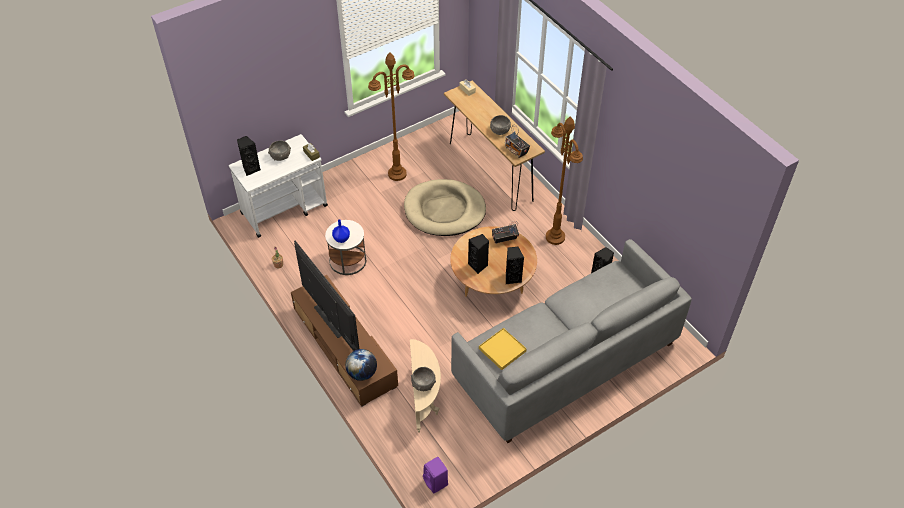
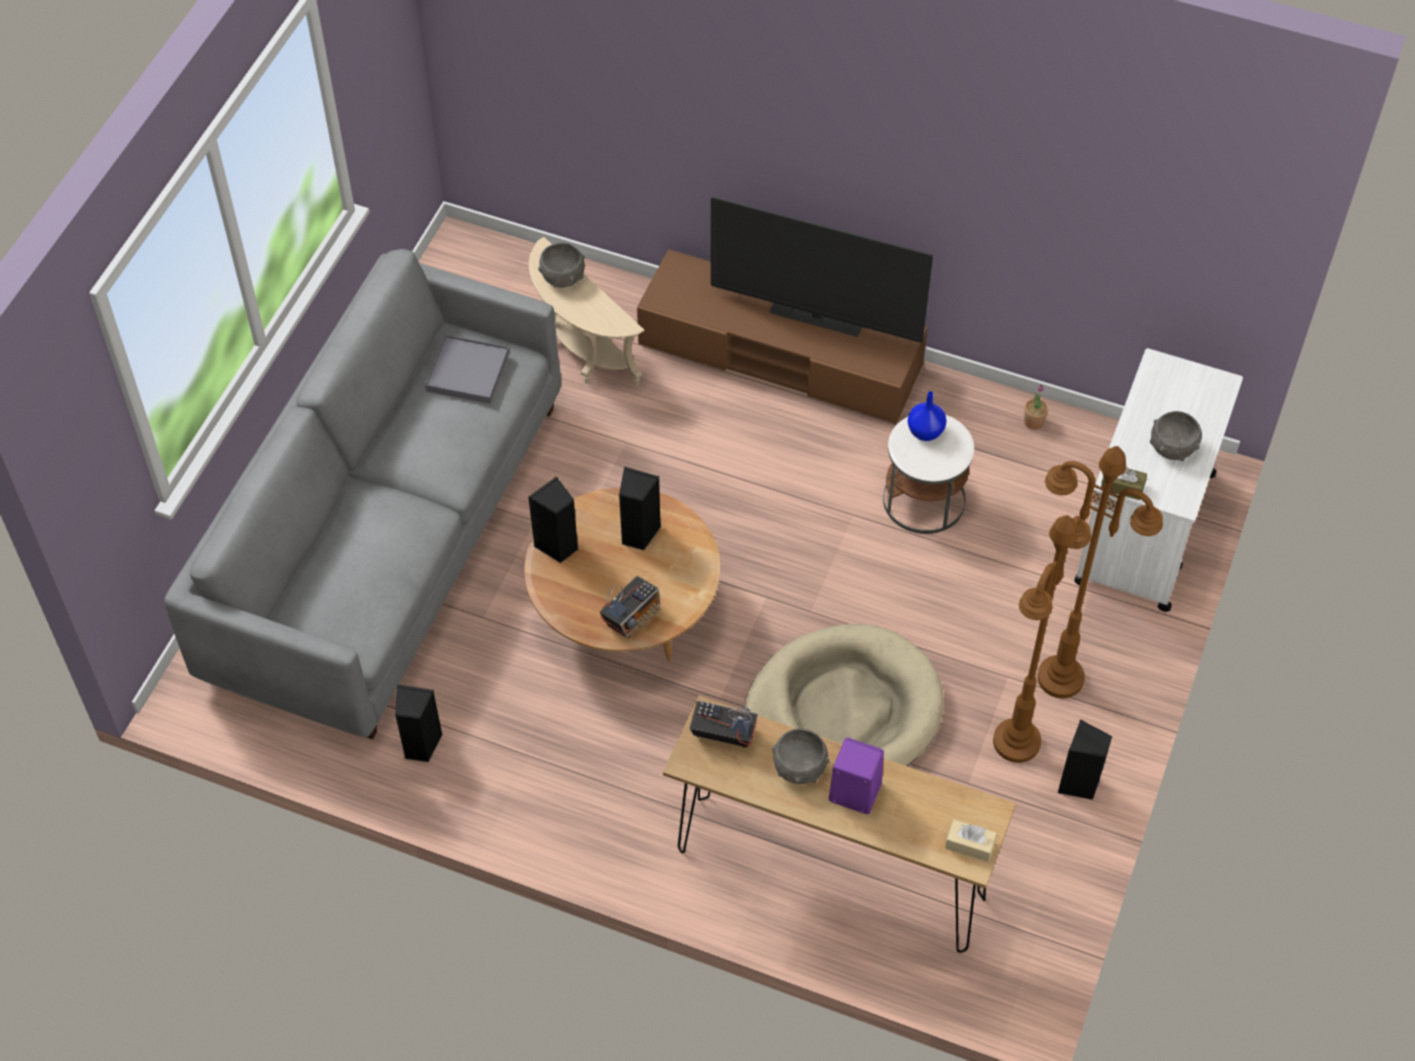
camera: 145 degrees right, 5 degrees up
black speaker [237,136,261,176] -> black speaker moved to [1058,720,1113,800]
globe [345,349,377,381] -> none
purple speaker [423,457,448,494] -> purple speaker moved to [829,737,884,814]
yellow tray [479,328,527,370] -> grey tray [425,335,509,404]
brown floor lamp [546,116,583,245] -> brown floor lamp moved to [1037,446,1163,698]

